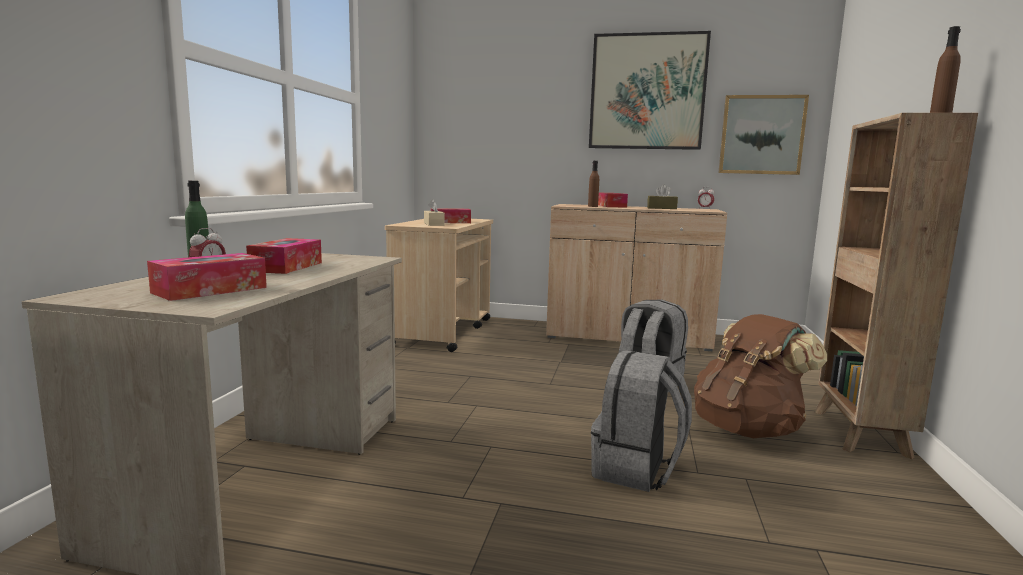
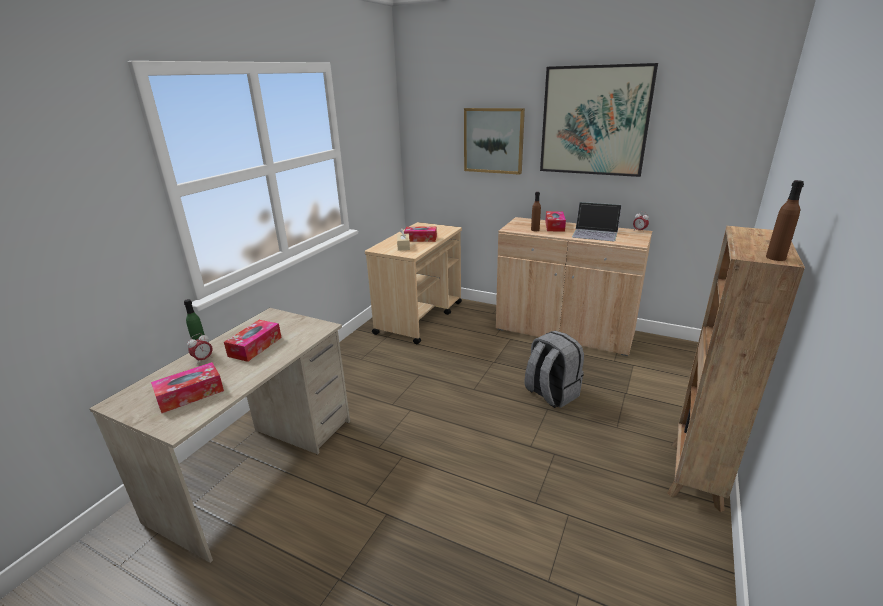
camera: 15 degrees right, 15 degrees up
grey backpack [591,350,692,492] -> none
brown tissue box [647,185,678,209] -> laptop [572,202,622,241]
brown backpack [694,314,827,438] -> none
picture [718,95,809,175] -> picture moved to [464,108,525,175]

